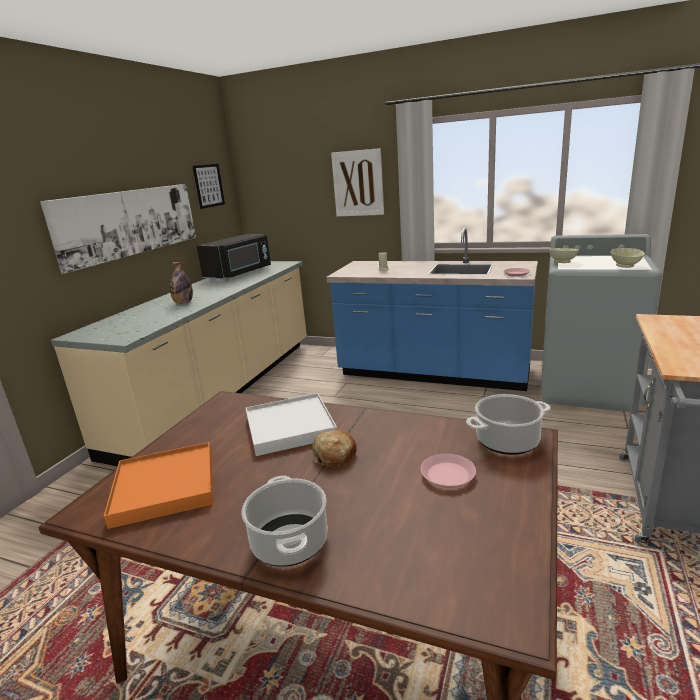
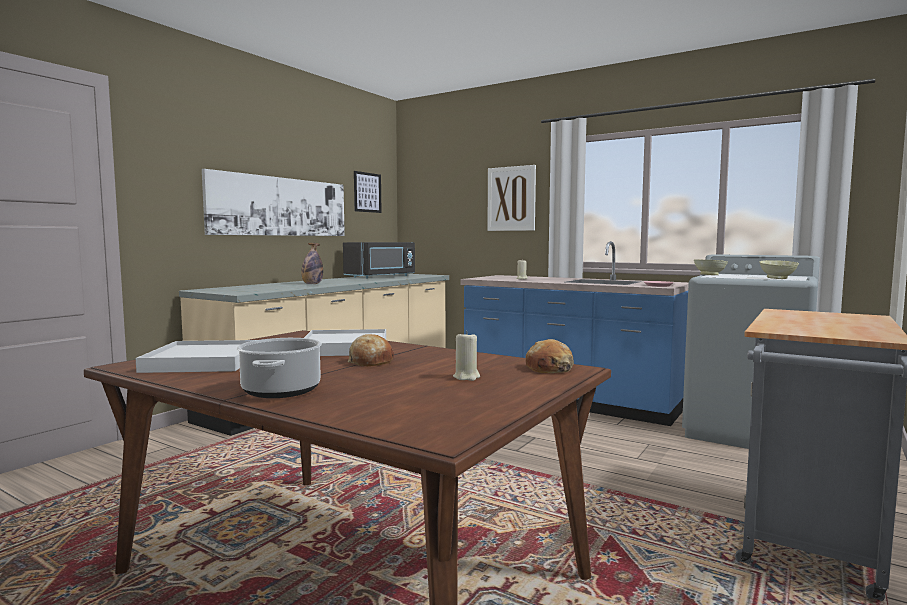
camera: 10 degrees right, 15 degrees down
orange tray [104,442,213,529] -> white tray [135,340,255,373]
pink plate [421,454,476,488] -> beige candle [453,331,480,381]
cooking pot [466,394,551,455] -> bread [525,339,574,373]

